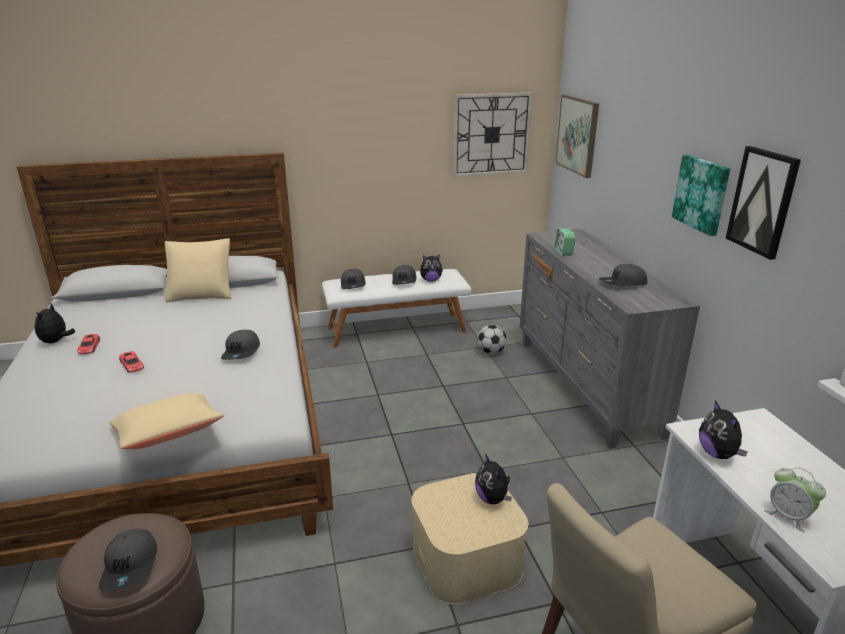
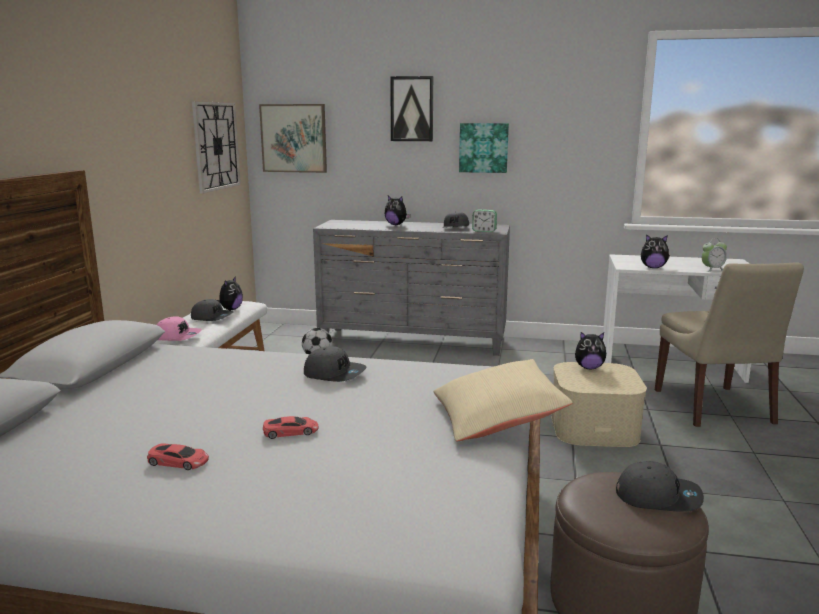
camera: 65 degrees left, 10 degrees down
plush toy [34,303,75,343] -> plush toy moved to [384,195,411,225]
beige pillow [165,238,231,302] -> none
grey cap [341,269,366,289] -> pink cap [157,316,202,341]
alarm clock [555,228,576,256] -> alarm clock moved to [472,210,497,232]
picture [726,146,801,260] -> picture moved to [390,76,433,141]

